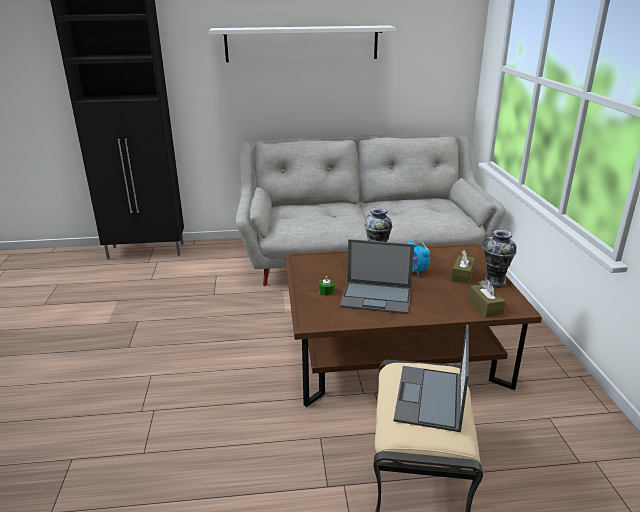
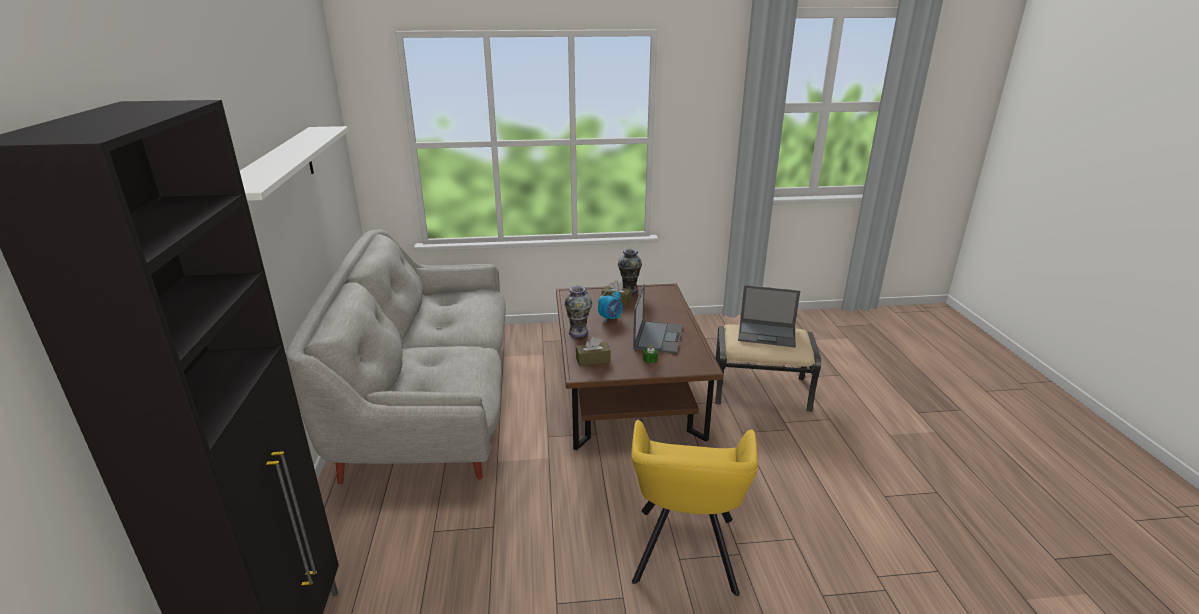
camera: 90 degrees left, 0 degrees up
brown tissue box [469,280,505,317] -> brown tissue box moved to [576,337,611,366]
none -> yellow armchair [632,420,758,596]

